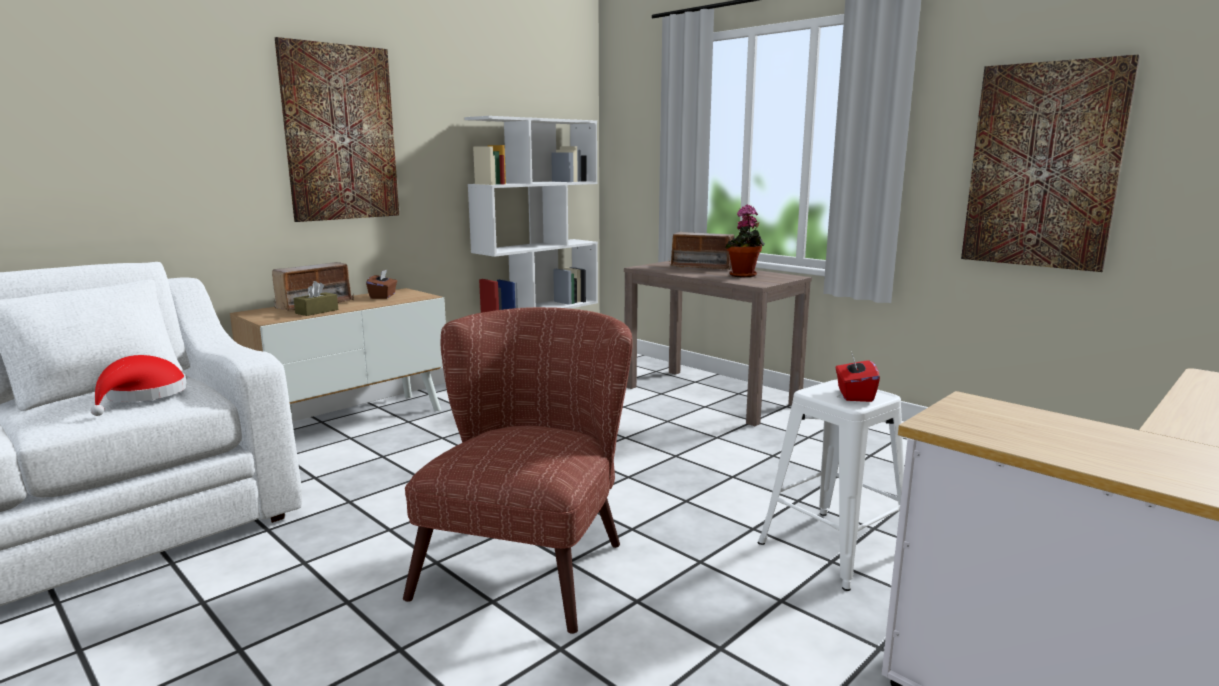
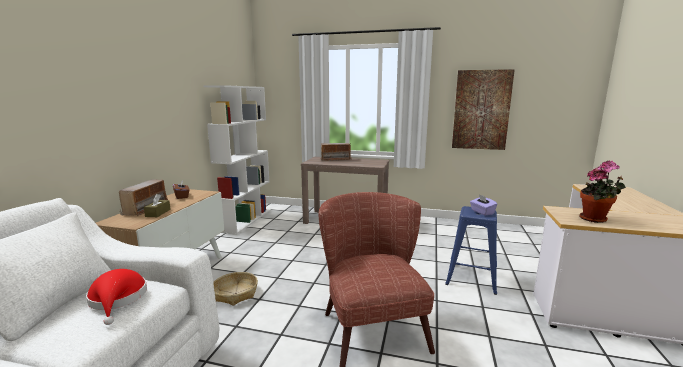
camera: 30 degrees left, 0 degrees up
picture [275,37,399,222] -> none
potted plant [725,205,765,278] -> potted plant moved to [579,160,626,223]
white stool [758,379,904,591] -> blue stool [445,206,497,295]
red tissue box [836,351,880,402] -> purple tissue box [470,194,498,216]
none -> basket [213,272,258,306]

